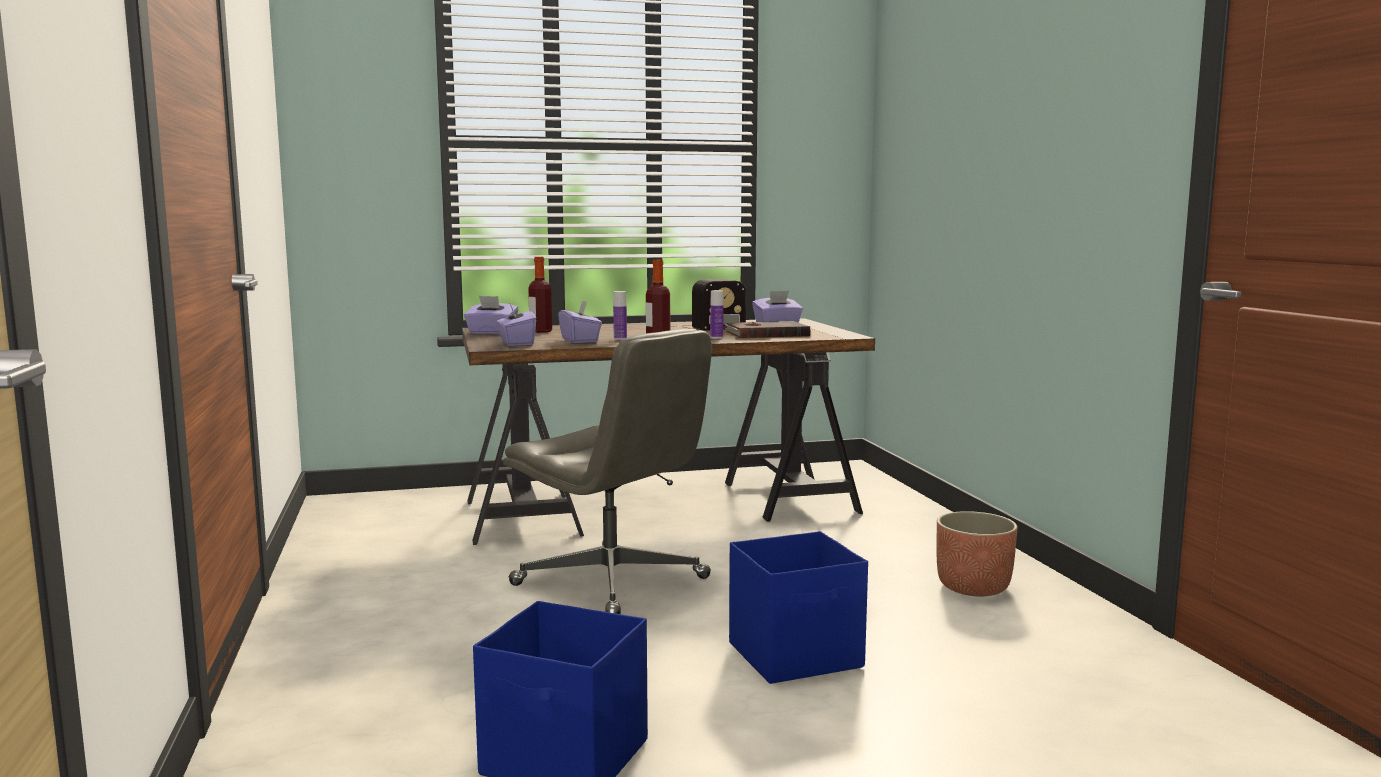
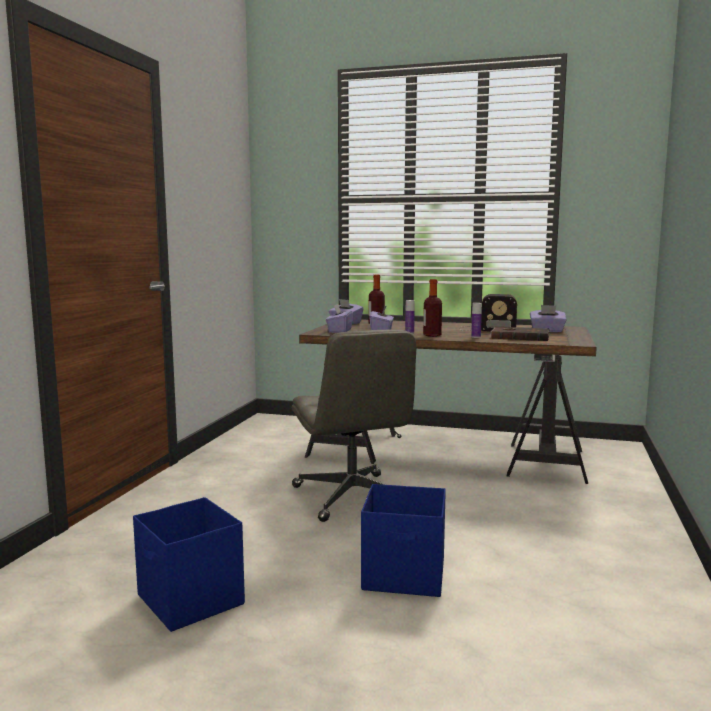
camera: 30 degrees right, 0 degrees up
planter [936,511,1018,596] -> none

